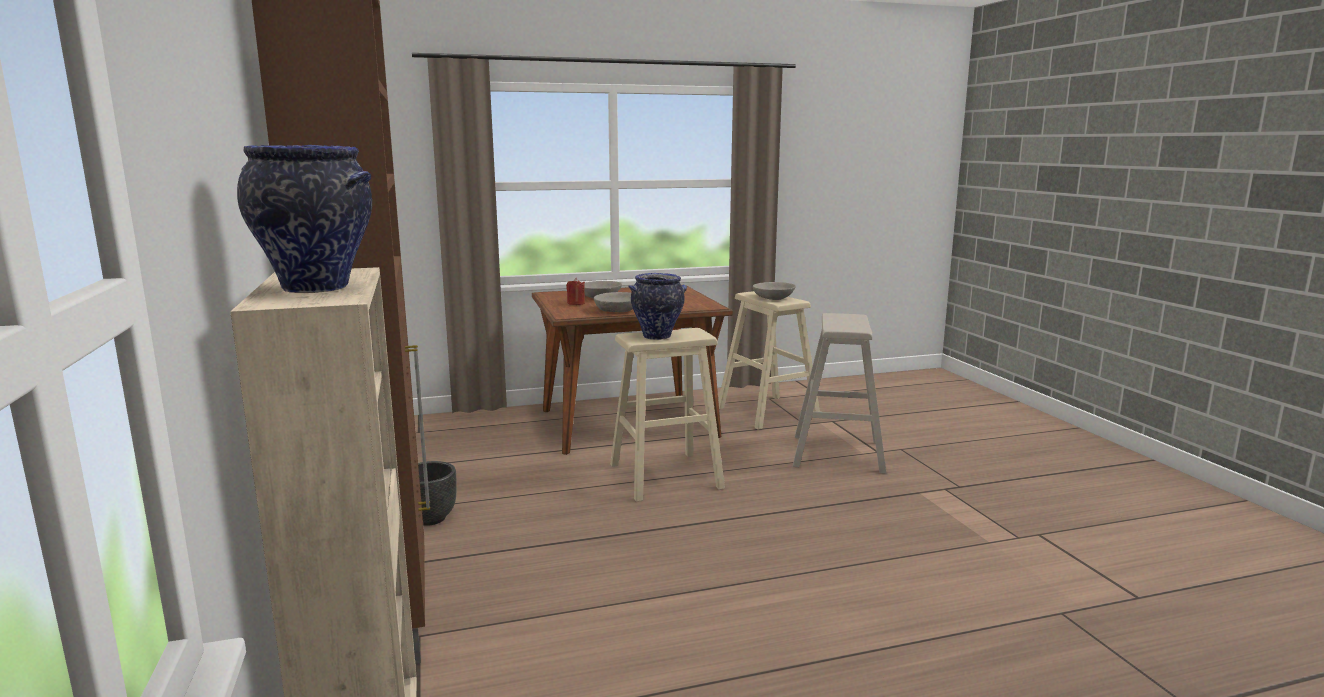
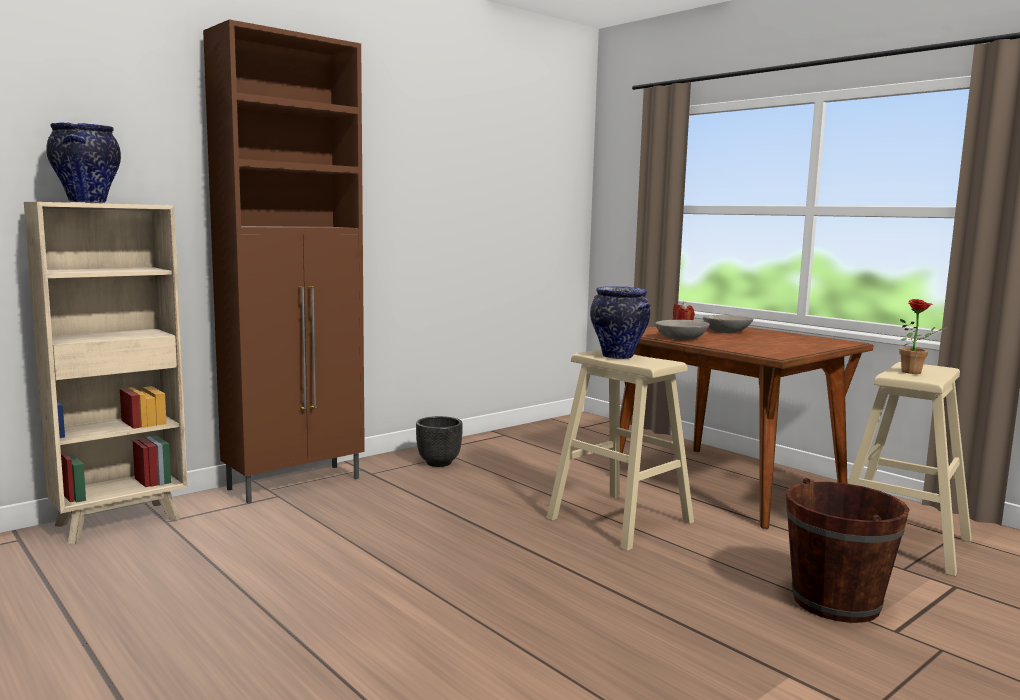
camera: 65 degrees right, 5 degrees down
grey bowl [753,282,796,300] -> potted plant [899,299,948,374]
beige stool [793,313,886,474] -> brown bucket [786,478,910,623]

